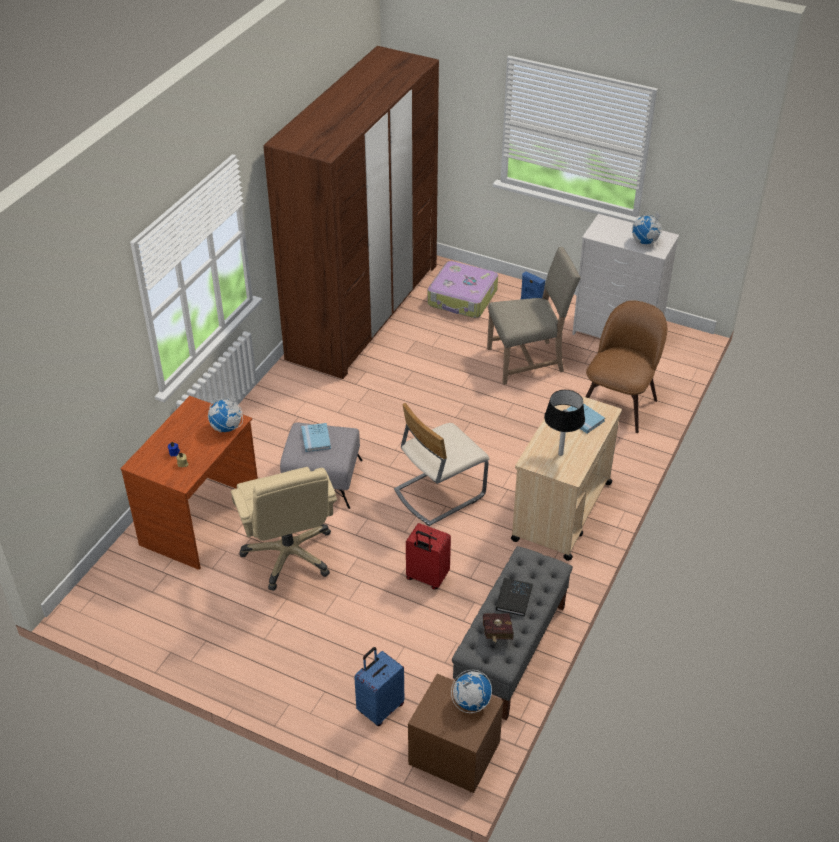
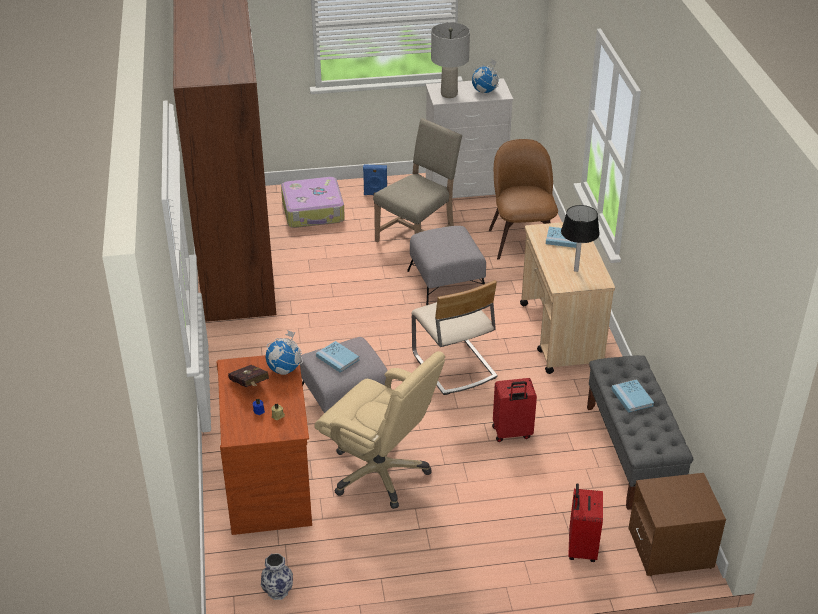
camera: 35 degrees left, 5 degrees down
blue suitcase [354,647,404,726] -> red suitcase [568,483,603,562]
beige chair [394,403,489,526] -> beige chair turned 45 degrees counterclockwise [411,280,498,395]
globe [451,670,492,713] -> none
red book [483,613,514,642] -> red book moved to [228,365,269,387]
black book [496,578,533,616] -> blue book [611,379,654,413]
none -> vase [261,553,293,600]
none -> grey ottoman [407,226,486,305]
none -> grey table lamp [431,23,470,98]

